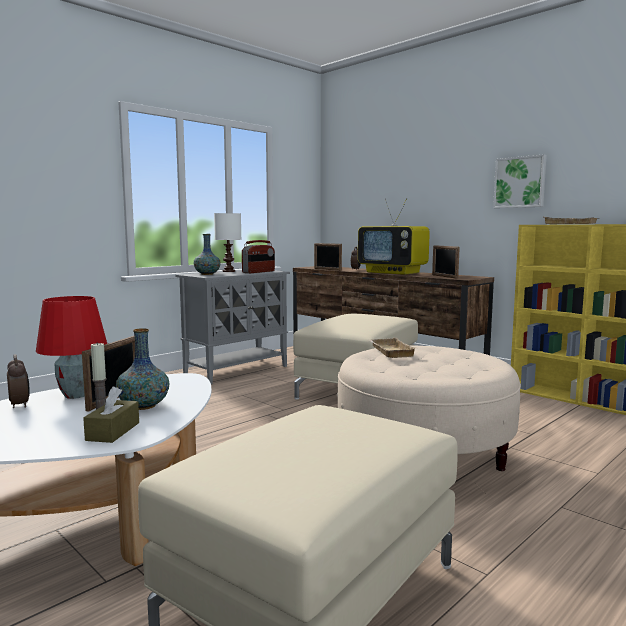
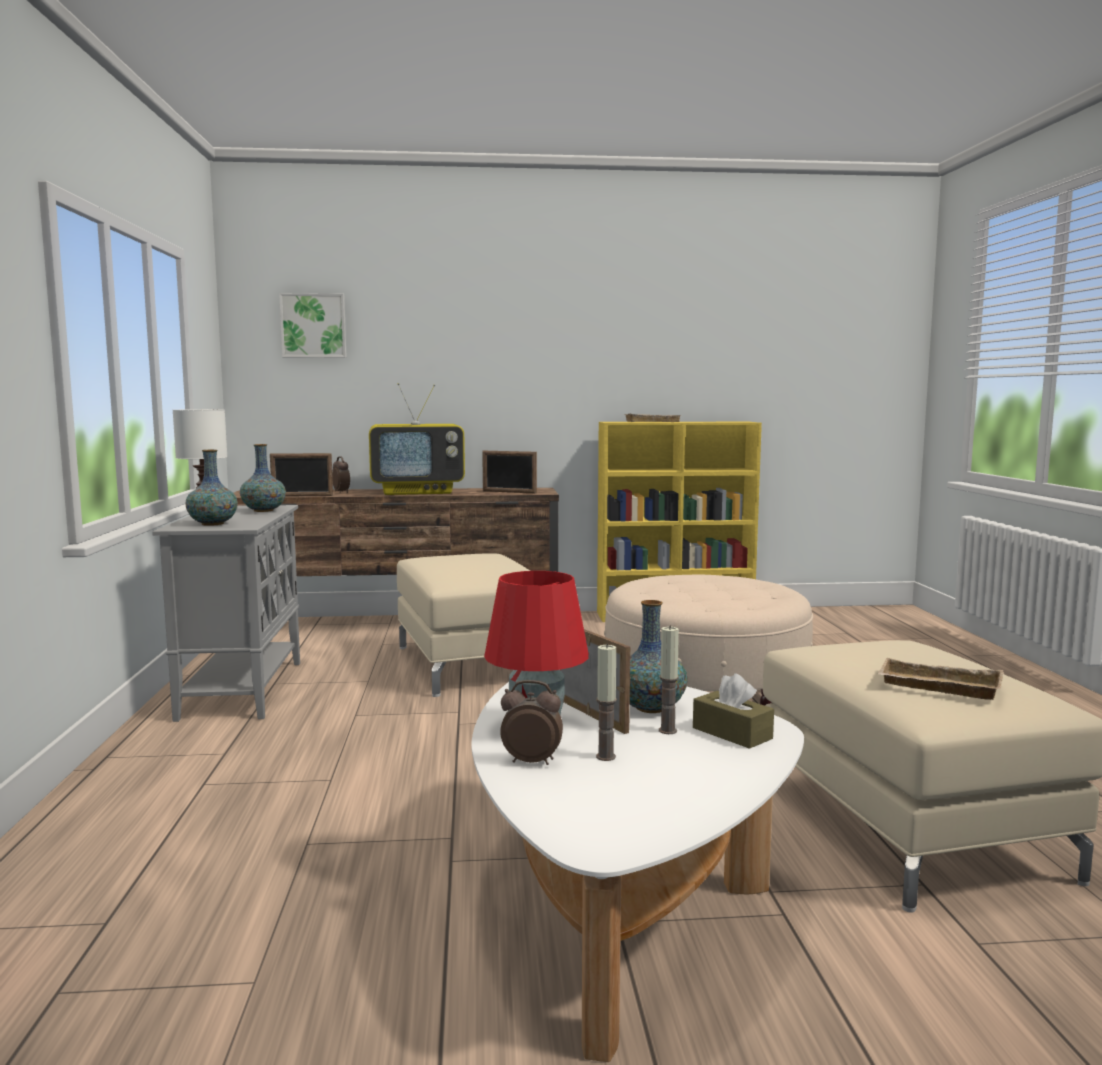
camera: 50 degrees left, 0 degrees up
radio [242,240,275,273] -> vase [240,444,286,512]
beige tray [369,338,415,358] -> beige tray moved to [878,658,1004,700]
picture [493,154,547,208] -> picture moved to [279,293,347,358]
none -> candle [596,644,617,761]

